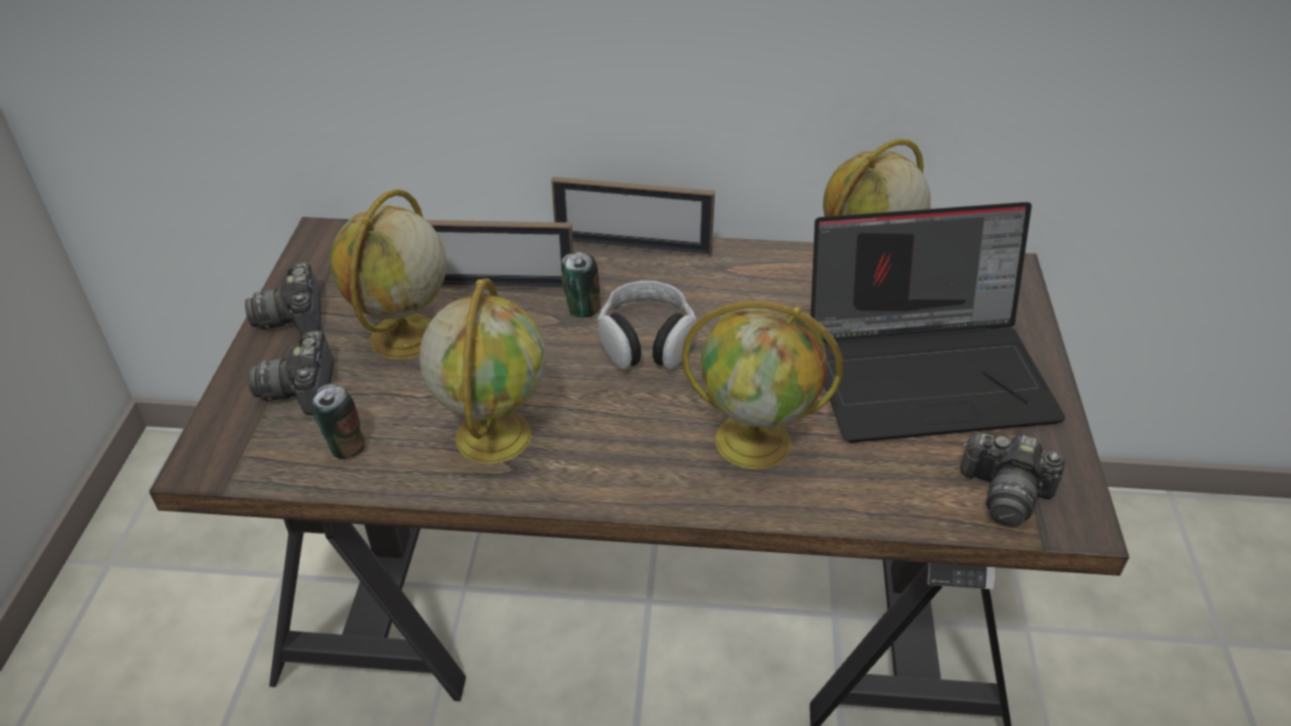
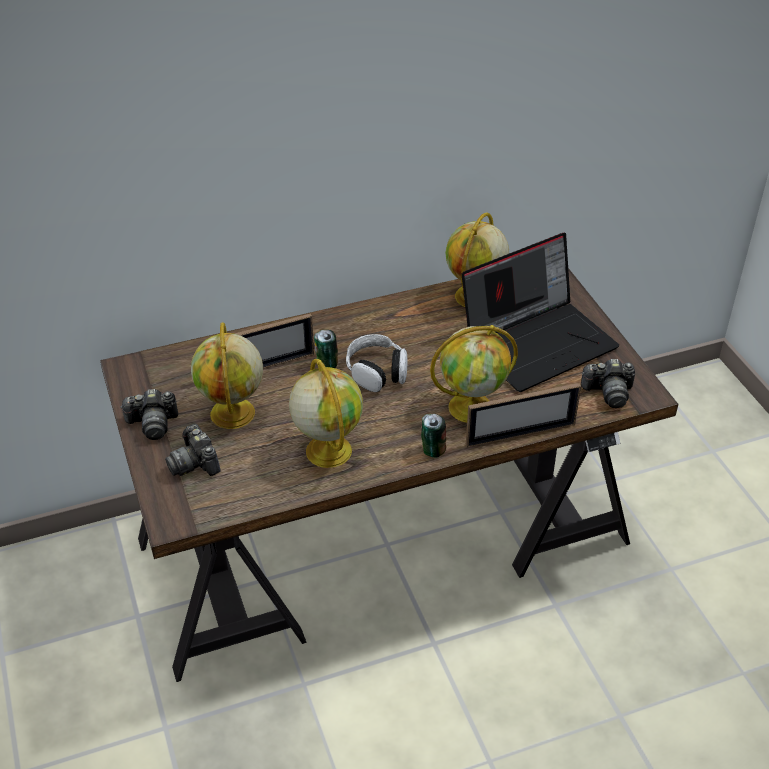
camera: 25 degrees left, 0 degrees up
camera [245,262,321,336] -> camera turned 60 degrees counterclockwise [120,389,178,440]
can [313,384,365,459] -> can moved to [421,414,446,457]
picture frame [551,177,715,257] -> picture frame moved to [466,383,581,448]

